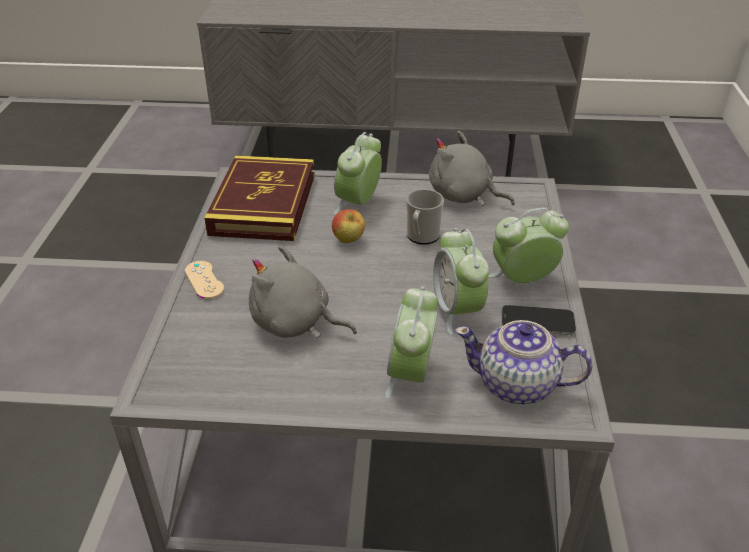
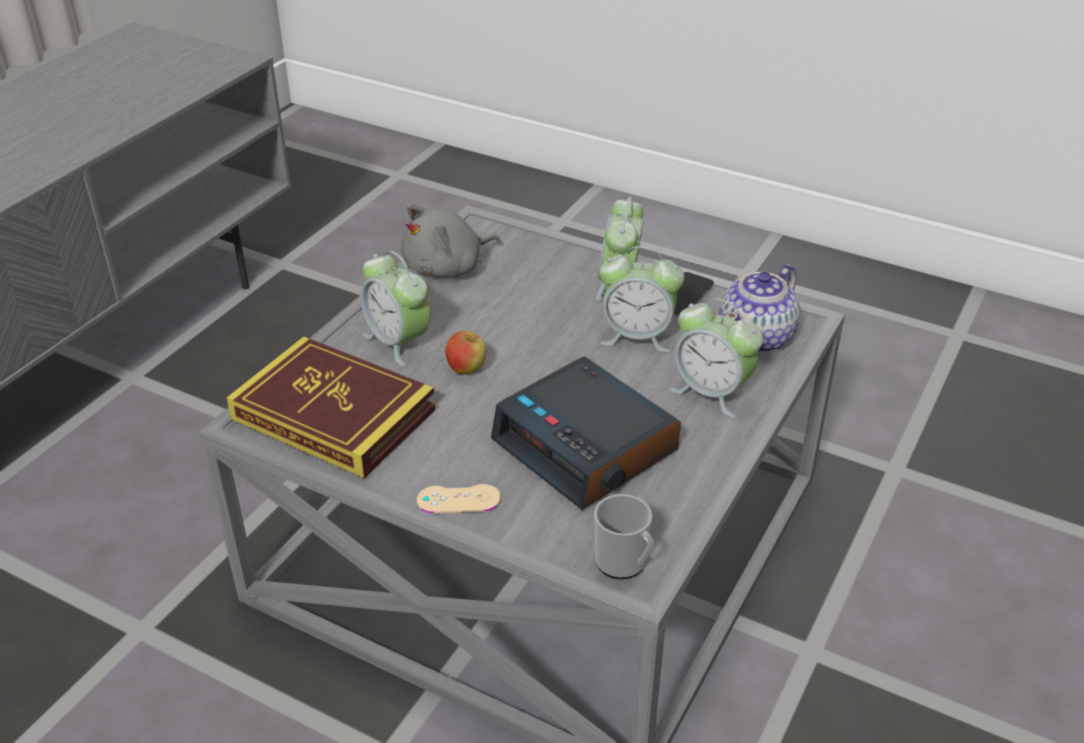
camera: 65 degrees left, 0 degrees up
grey plush toy [249,246,357,338] -> alarm clock [491,356,681,510]
mug [406,189,444,245] -> mug moved to [594,494,654,579]

